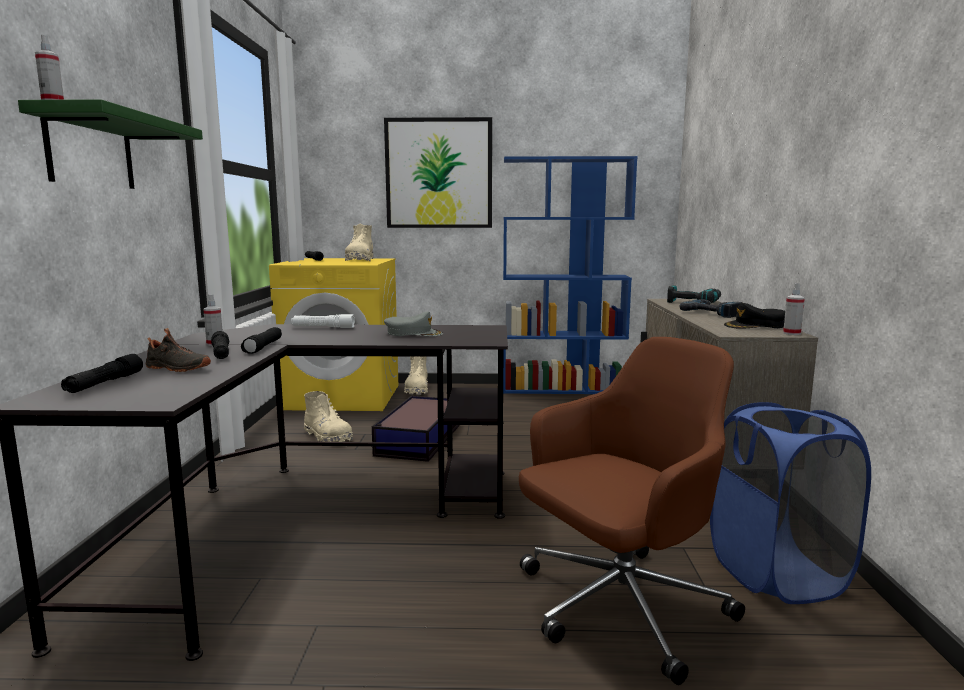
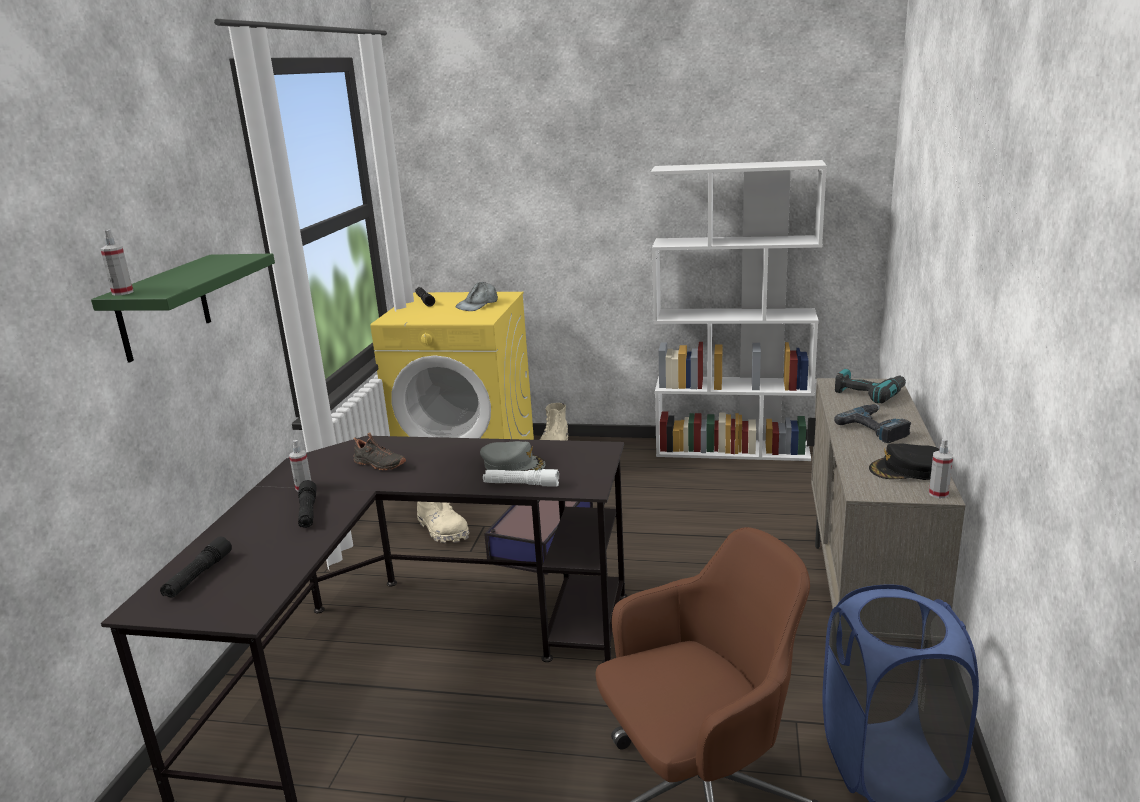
camera: 10 degrees right, 10 degrees up
black shoe [146,328,211,372] -> black shoe moved to [353,432,406,470]
black flashlight [241,327,282,354] -> none
white flashlight [291,314,355,328] -> white flashlight moved to [483,469,559,487]
beige boot [345,224,373,261] -> grey cap [456,282,498,311]
picture [384,117,492,228] -> none
blue bookcase [503,156,638,394] -> white bookcase [650,160,827,461]

